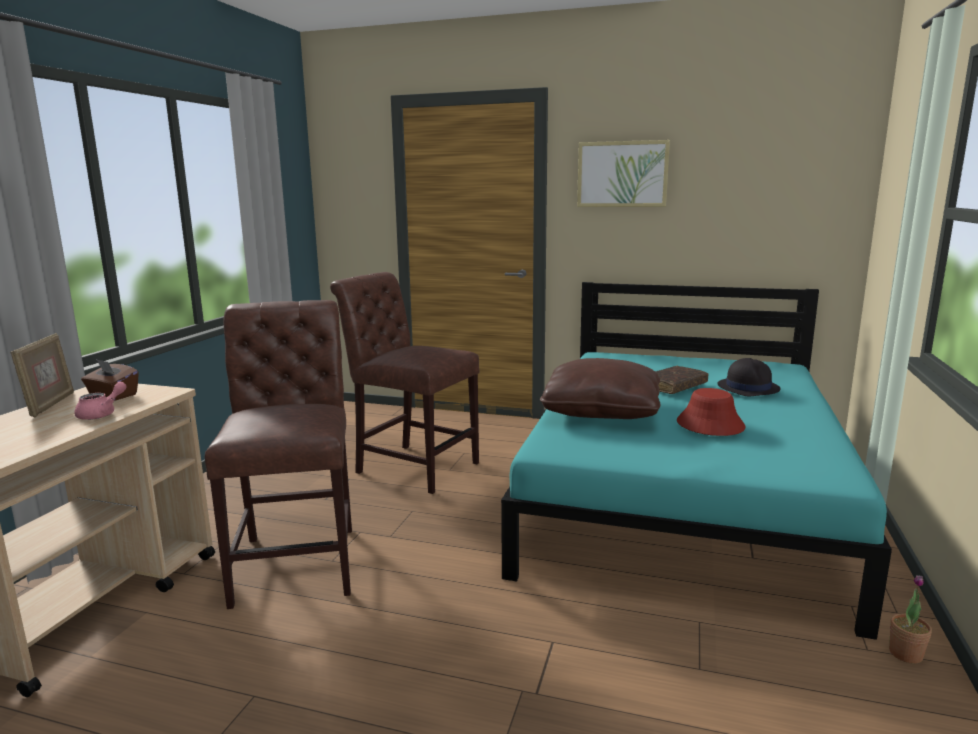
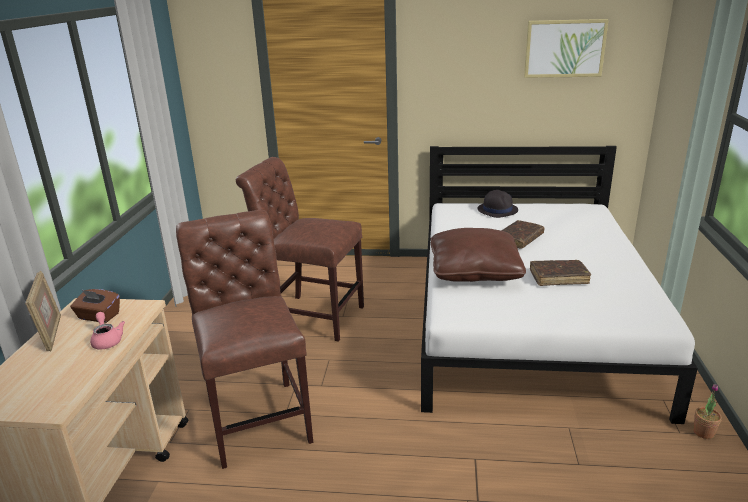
camera: 10 degrees left, 10 degrees up
pink teapot [75,382,127,420] -> pink teapot turned 45 degrees counterclockwise [90,312,125,349]
turquoise bed [501,282,892,640] -> white bed [421,146,698,424]
picture [577,140,670,207] -> picture moved to [524,19,609,78]
red hat [677,388,746,436] -> brown book [530,260,591,286]
black hat [717,358,781,396] -> black hat moved to [477,190,518,218]

